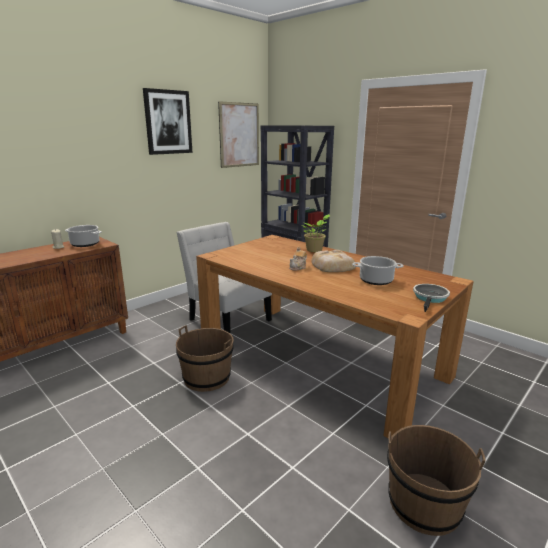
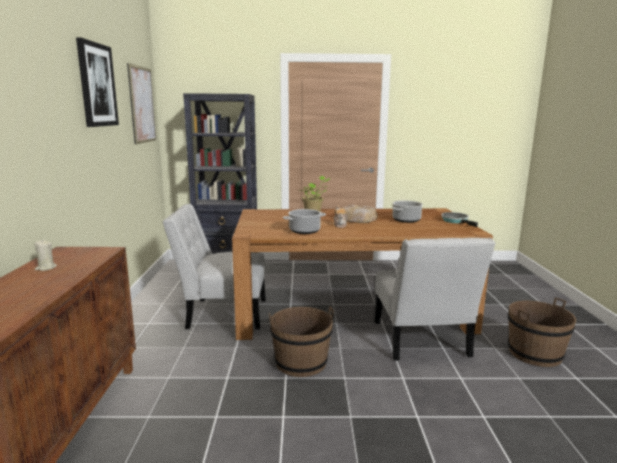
camera: 45 degrees left, 5 degrees down
cooking pot [65,225,102,247] -> cooking pot moved to [283,209,326,234]
none -> white chair [374,238,496,361]

